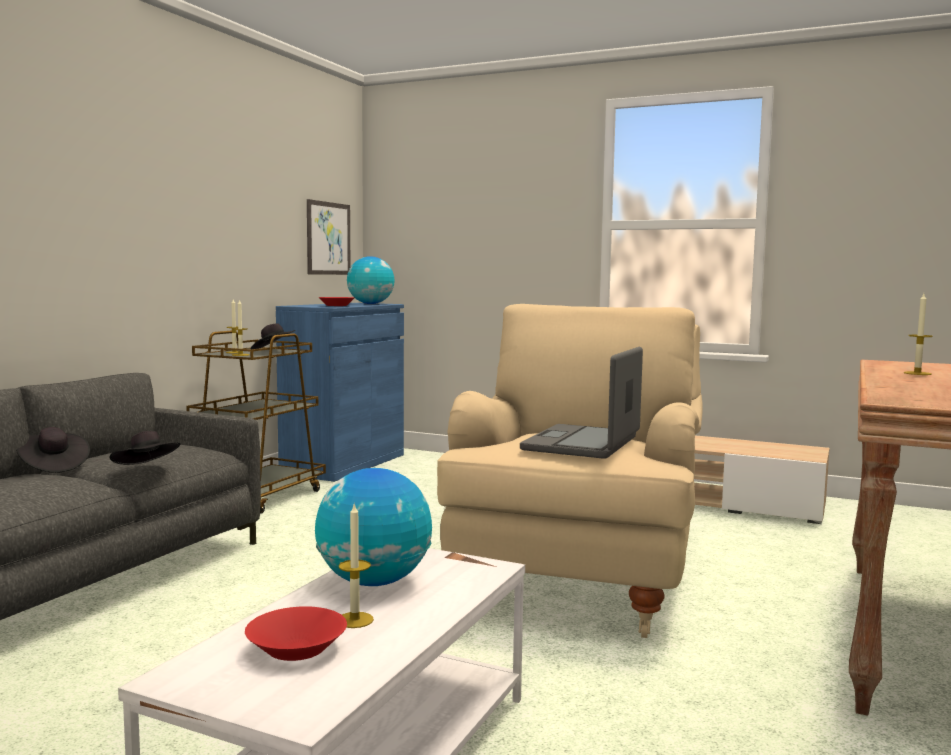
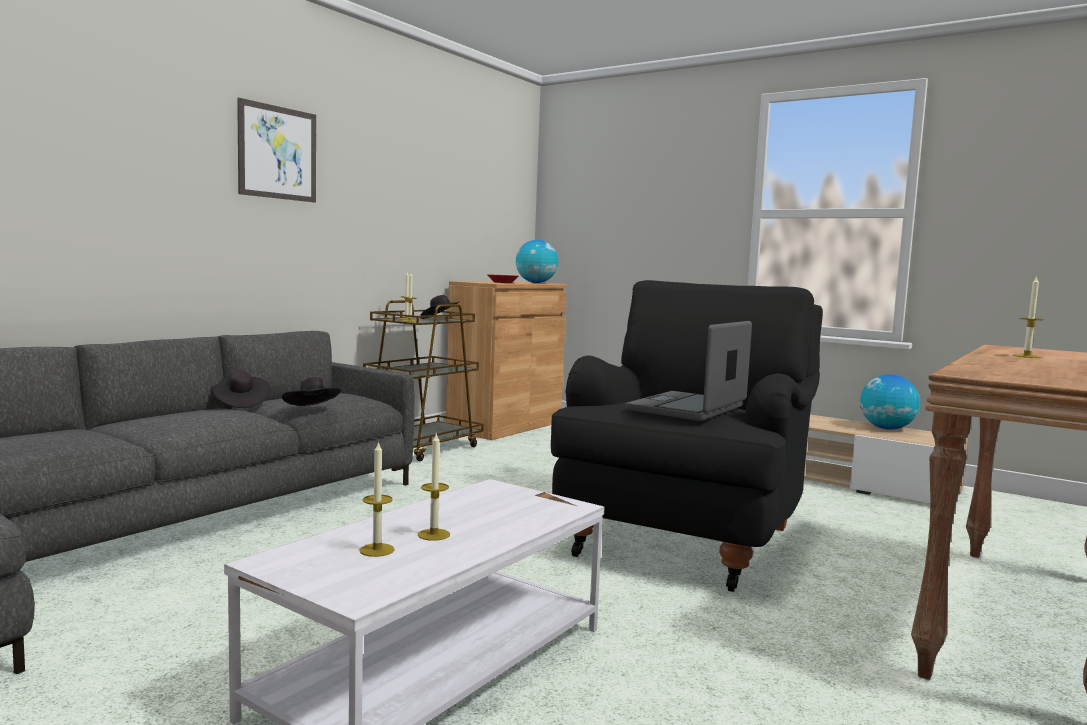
camera: 10 degrees right, 0 degrees up
red bowl [245,606,347,661] -> candle [359,441,395,557]
blue cabinet [276,303,404,482] -> brown cabinet [446,281,567,440]
picture [307,199,350,275] -> picture moved to [237,98,316,202]
globe [315,468,432,586] -> globe moved to [860,374,920,429]
beige armchair [437,304,703,638] -> black armchair [551,280,823,592]

